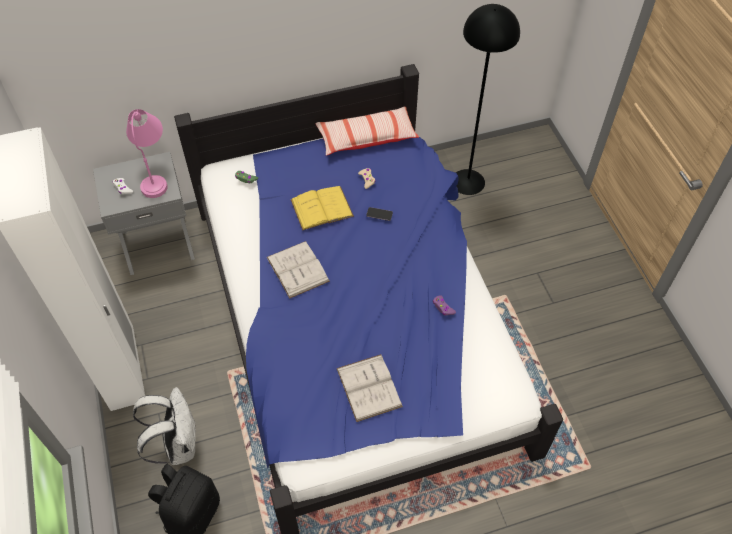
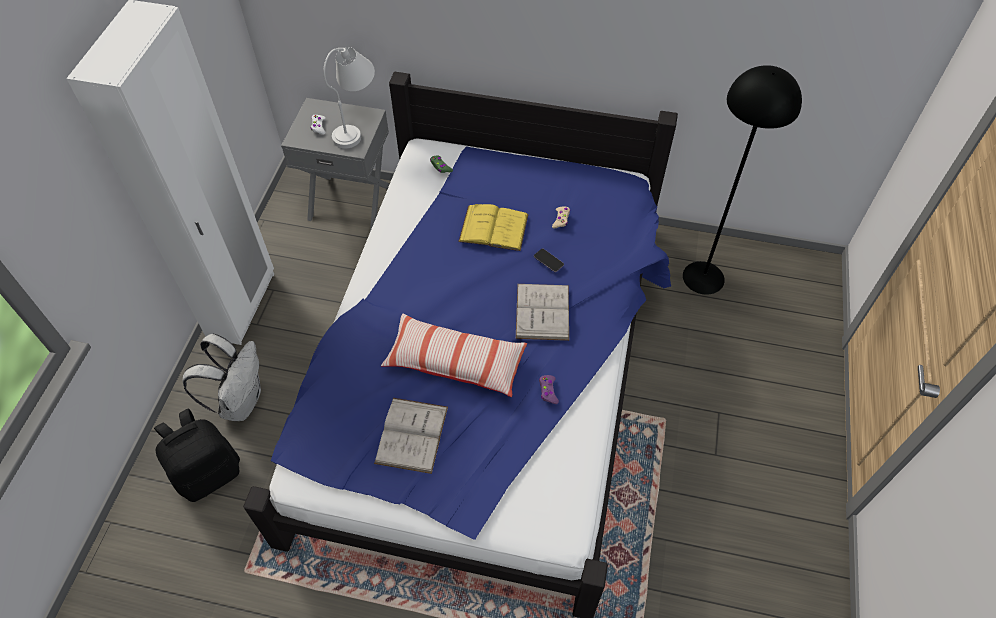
camera: 30 degrees right, 0 degrees up
pink table lamp [126,109,168,198] -> white table lamp [323,47,375,149]
white book [267,241,330,299] -> white book moved to [516,284,569,341]
pillow [316,107,419,156] -> pillow moved to [381,314,527,397]

